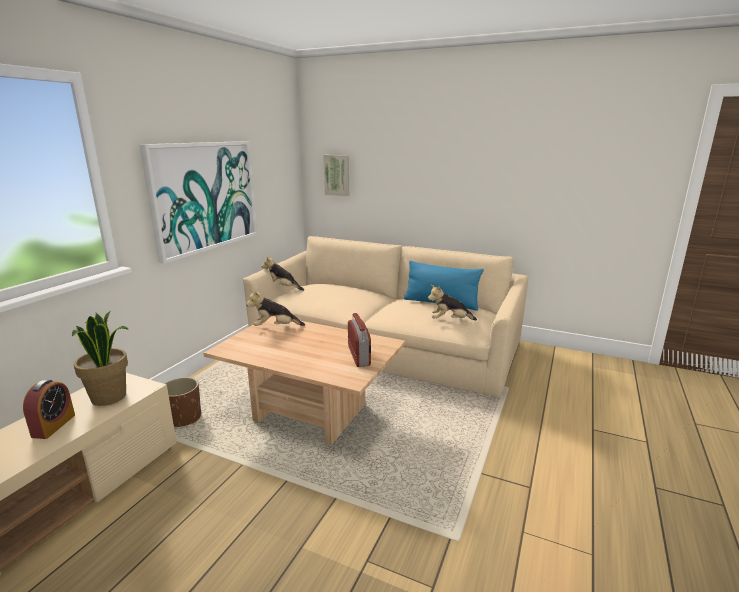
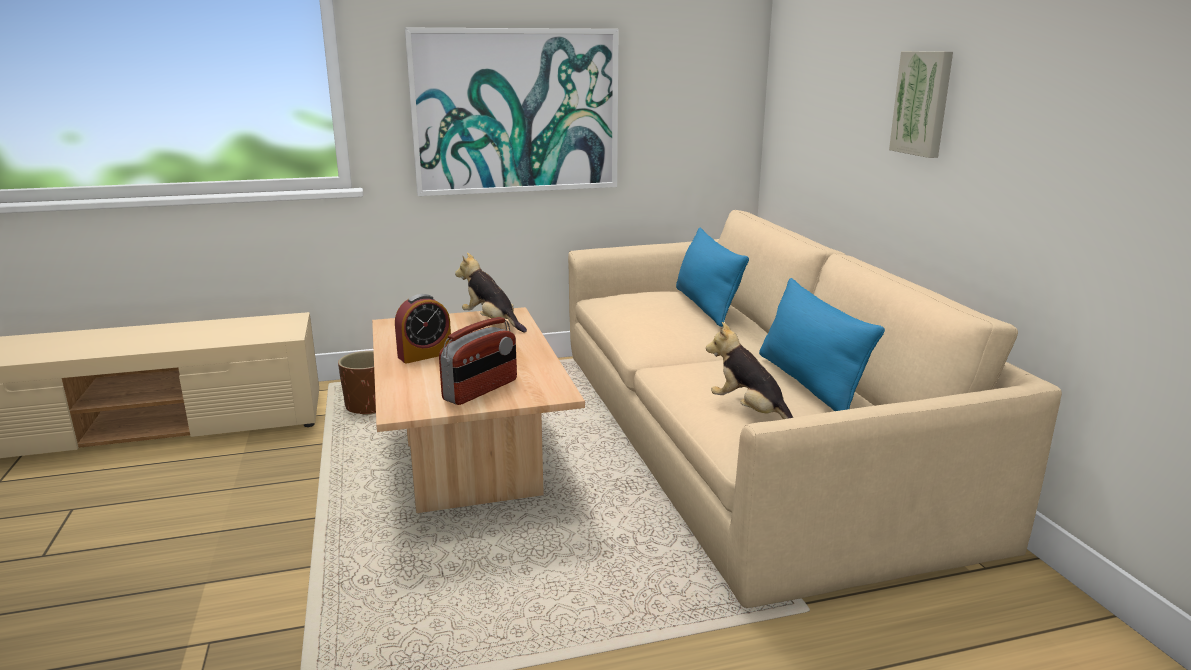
camera: 50 degrees right, 0 degrees up
alarm clock [23,380,75,439] -> alarm clock moved to [395,294,451,364]
potted plant [72,311,128,406] -> none
plush toy [261,256,304,291] -> none
picture [323,155,349,196] -> picture moved to [889,51,953,158]
none -> blue pillow [676,228,749,327]

